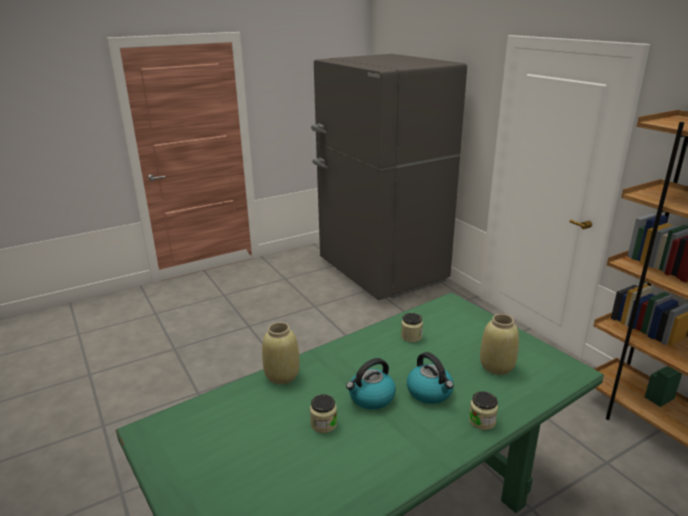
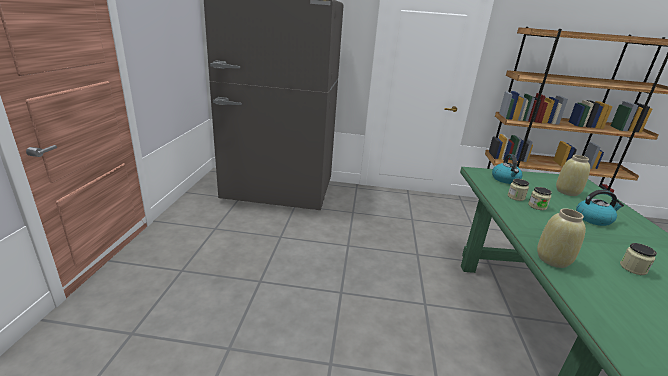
camera: 55 degrees left, 0 degrees up
kettle [346,358,396,410] -> kettle moved to [492,154,522,184]
jar [469,391,498,430] -> jar moved to [528,187,552,210]

